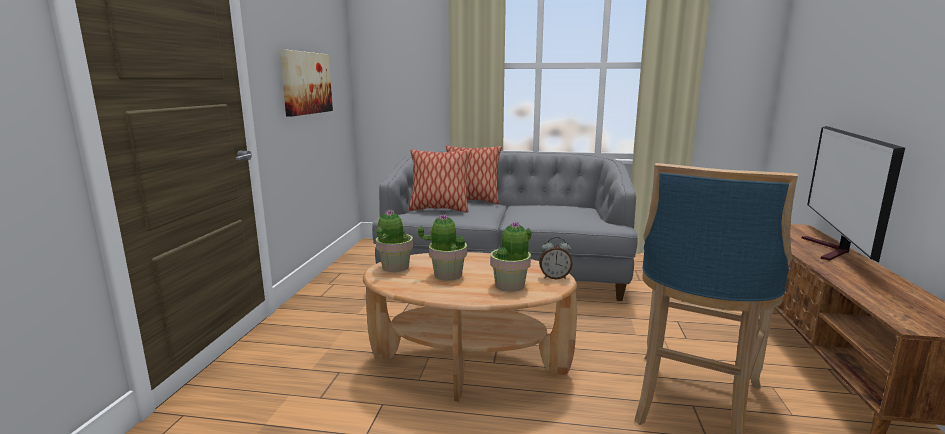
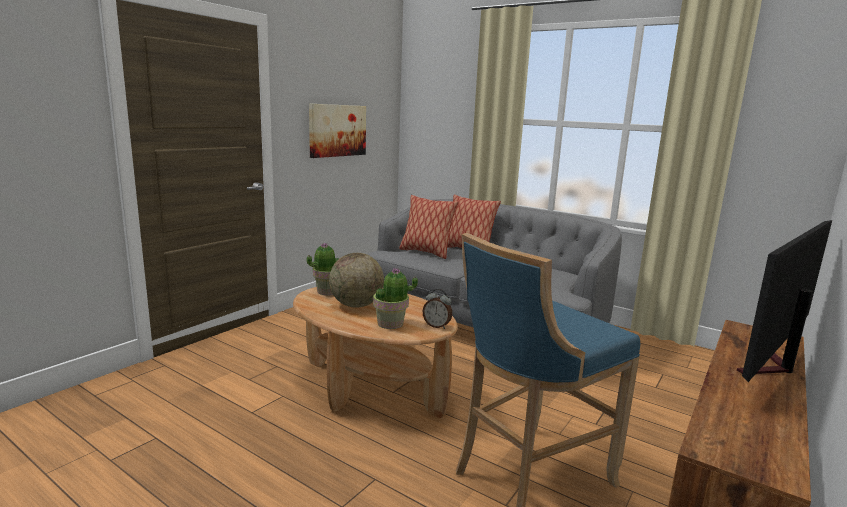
camera: 25 degrees right, 0 degrees up
potted plant [418,213,467,281] -> globe [329,253,384,308]

